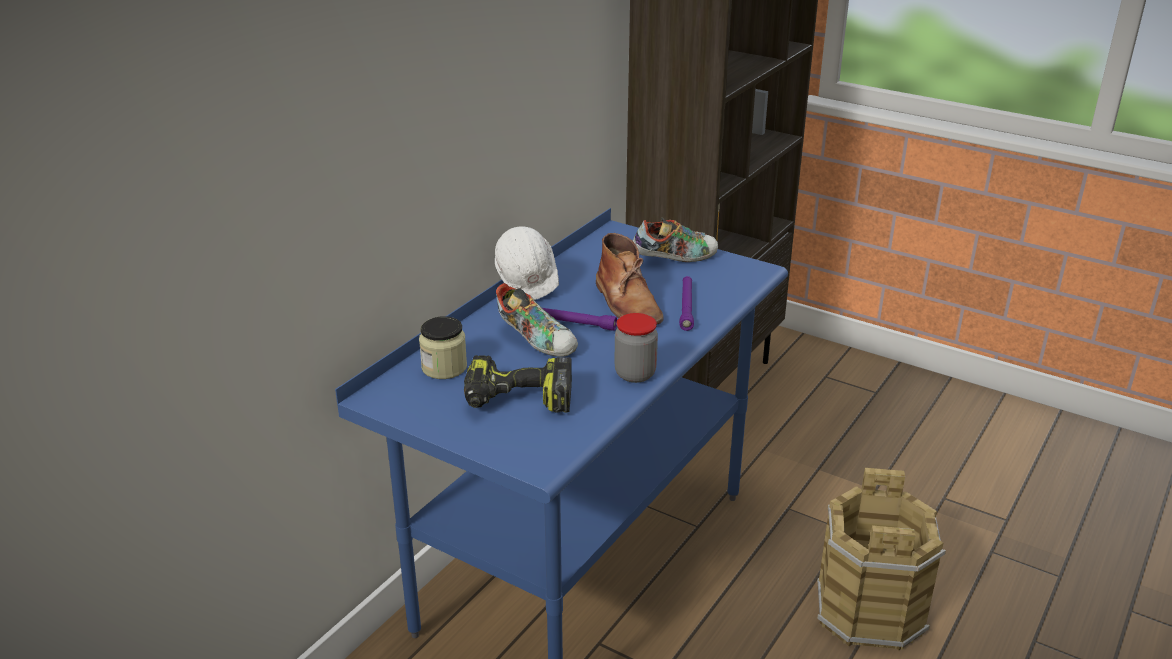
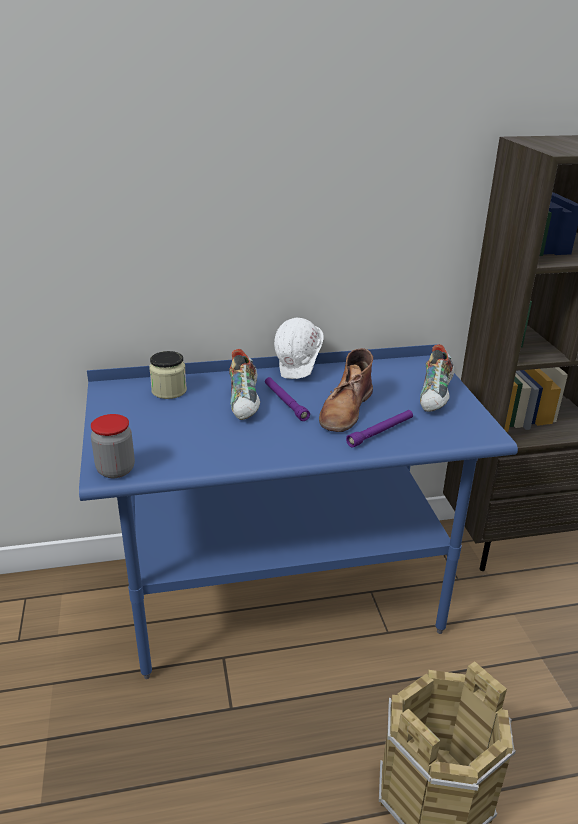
camera: 45 degrees right, 0 degrees up
power drill [464,355,572,413] -> none
jar [614,313,658,383] -> jar moved to [91,414,135,478]
shoe [633,218,718,262] -> shoe turned 75 degrees clockwise [420,344,454,412]

